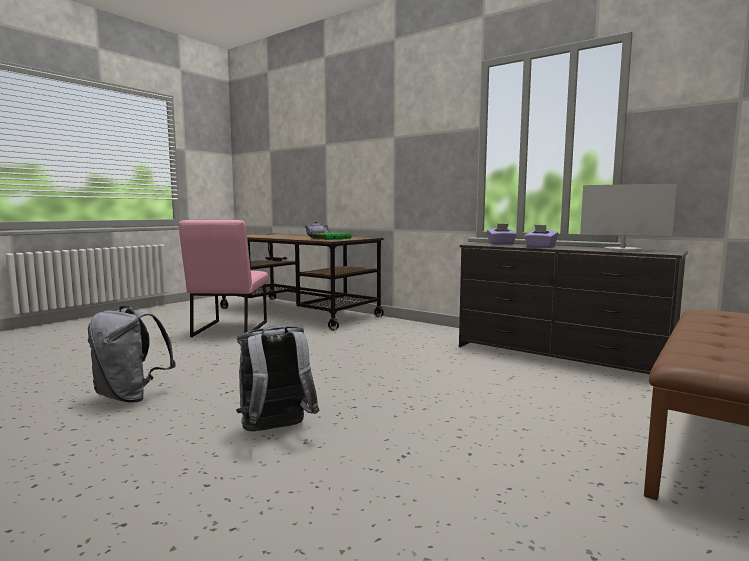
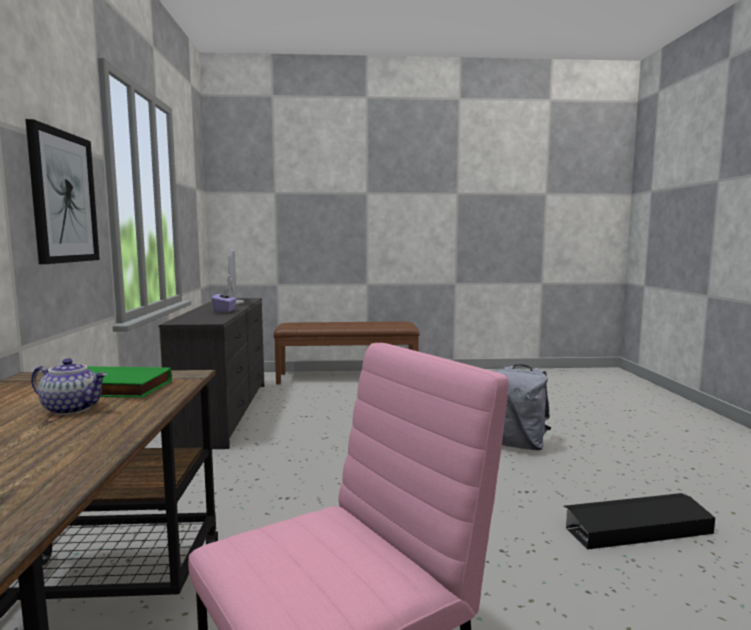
camera: 130 degrees left, 0 degrees up
grey backpack [88,306,176,402] -> black storage box [564,493,715,550]
purple tissue box [487,224,517,244] -> none
none -> picture [25,119,100,264]

